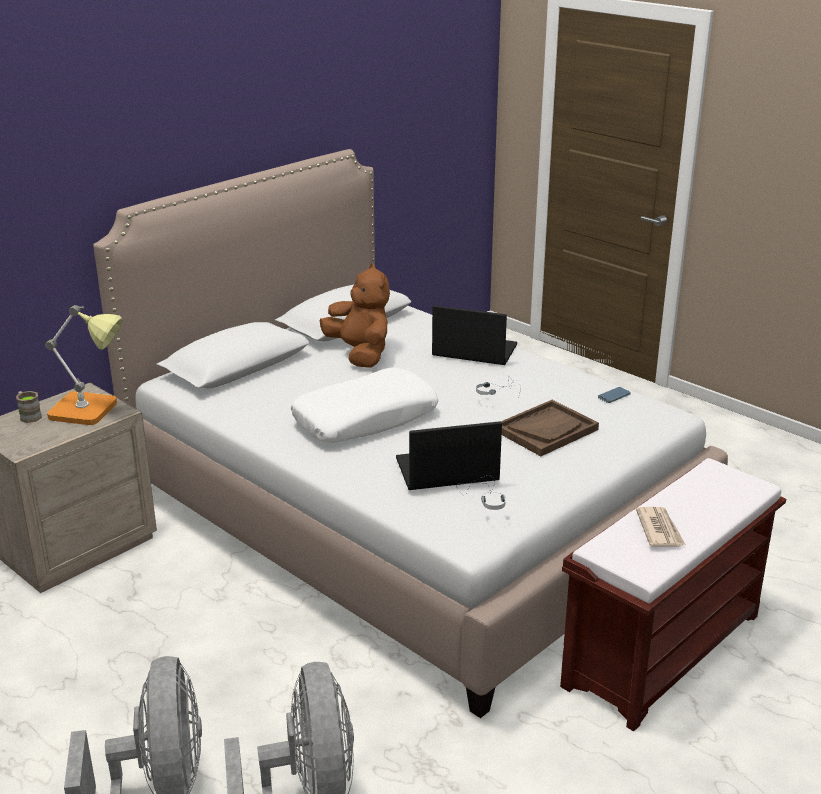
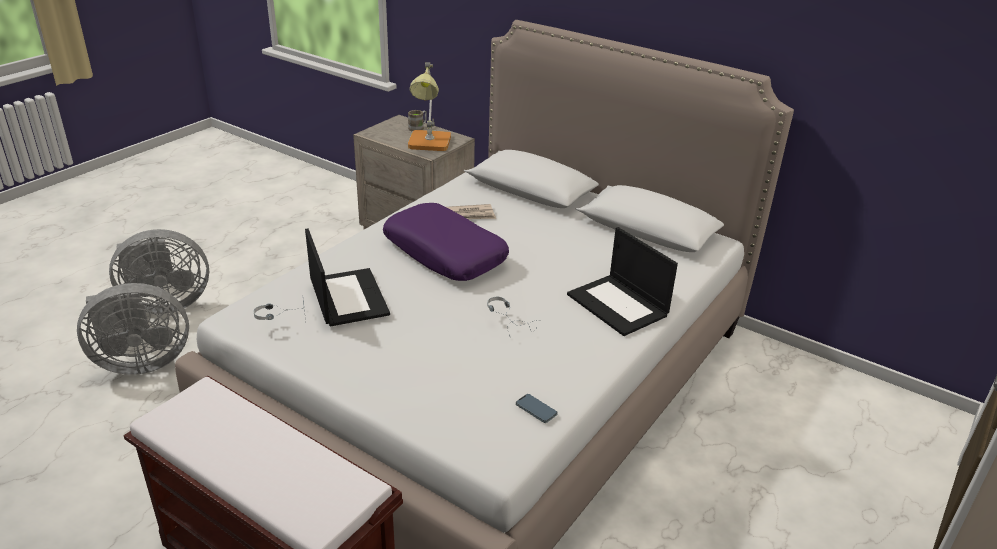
camera: 80 degrees right, 5 degrees up
white pillow [291,368,438,443] -> purple pillow [383,203,509,281]
brown plush toy [320,263,390,368] -> none
laptop [432,305,517,365] -> laptop turned 135 degrees clockwise [567,227,678,336]
brown tray [501,400,599,456] -> none
newspaper [636,507,686,547] -> newspaper moved to [446,204,496,219]

